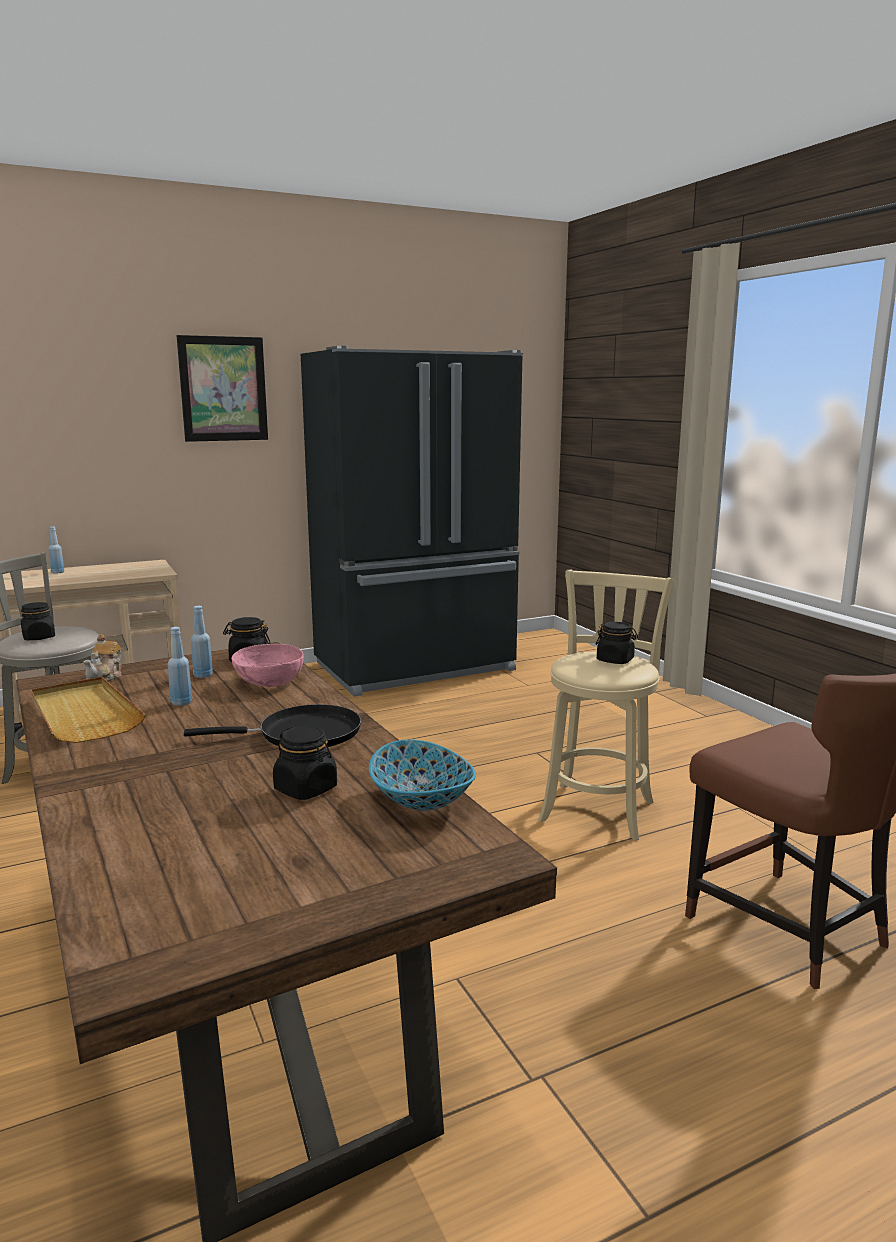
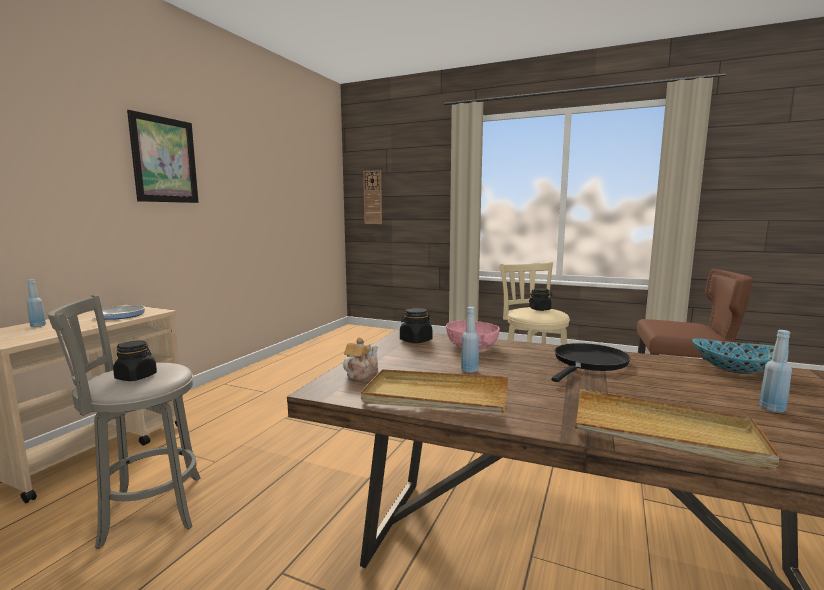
camera: 40 degrees left, 5 degrees down
teapot [83,634,122,682] -> teapot turned 120 degrees counterclockwise [343,338,378,380]
blue bottle [191,606,213,678] -> blue bottle moved to [759,330,792,413]
black jar [273,726,337,800] -> none
black fridge [301,346,523,697] -> none
none -> frying pan [94,305,145,320]
none -> wall clock [363,170,382,224]
none -> beige tray [575,389,780,470]

